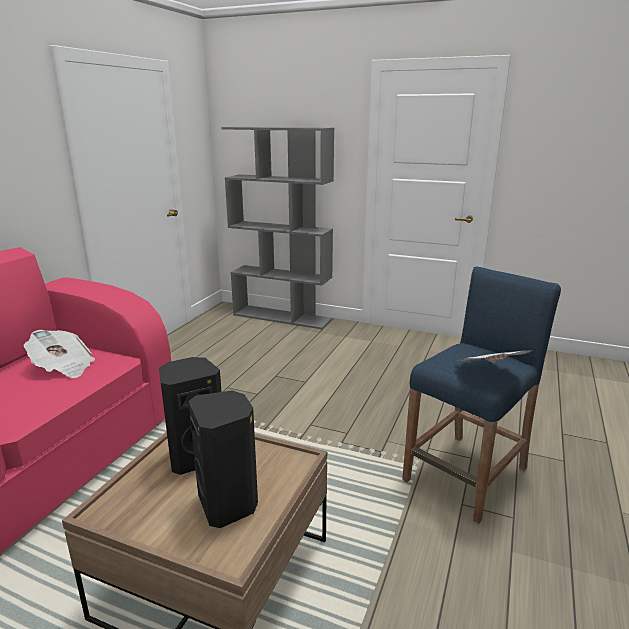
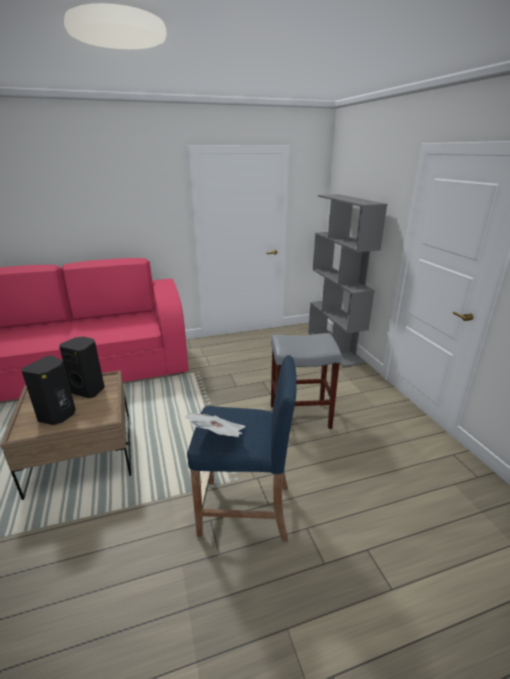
camera: 50 degrees right, 5 degrees up
newspaper [24,330,95,378] -> none
none -> grey stool [271,333,342,429]

